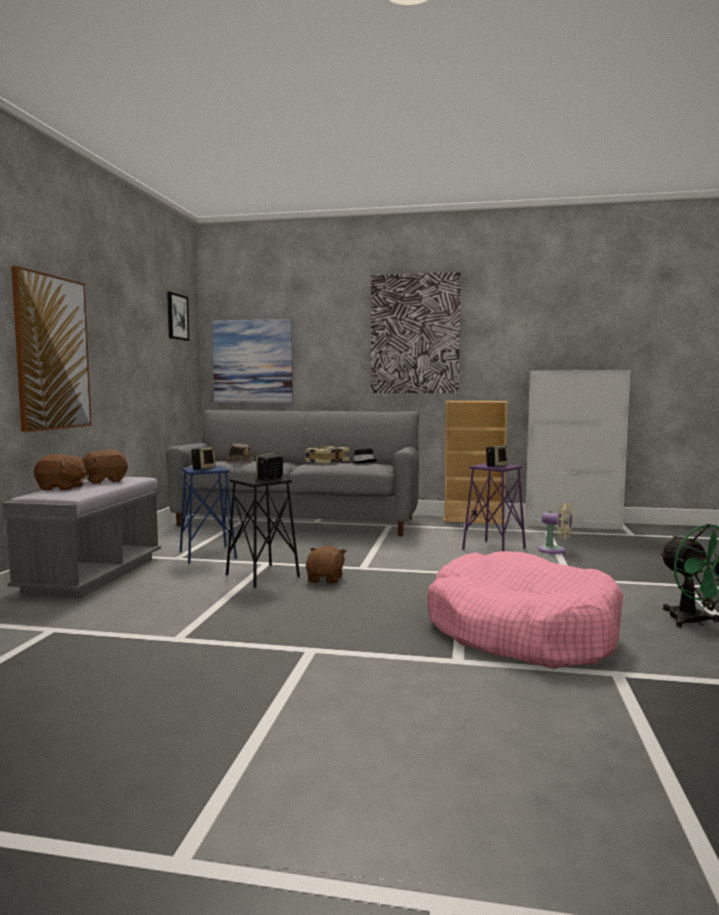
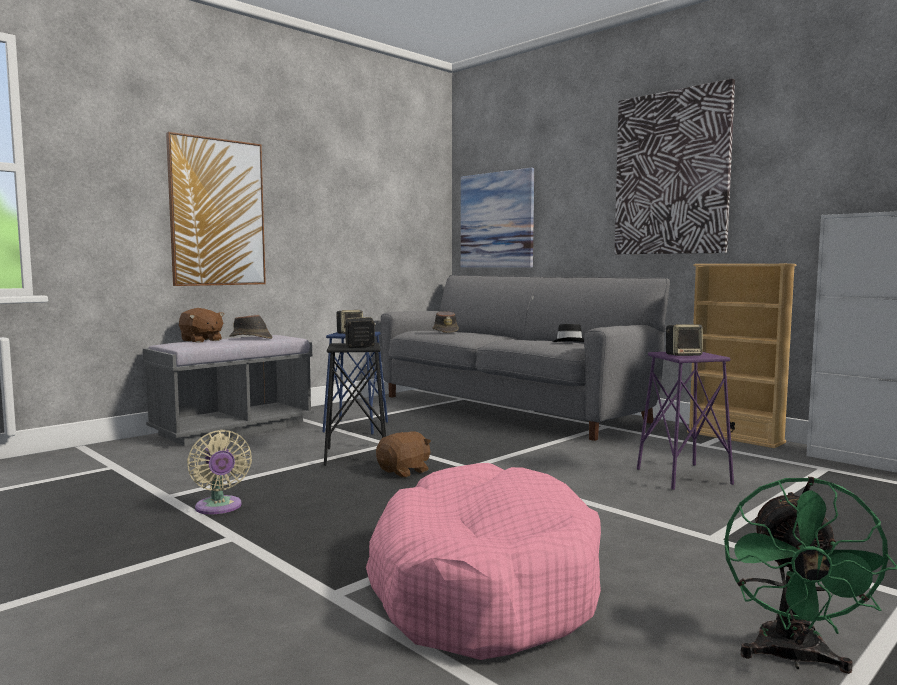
camera: 35 degrees right, 0 degrees up
brown plush toy [83,449,128,484] -> brown hat [229,315,273,339]
picture [167,292,189,341] -> none
book [305,446,350,464] -> none
beige fan [538,502,573,554] -> beige fan moved to [187,430,252,514]

